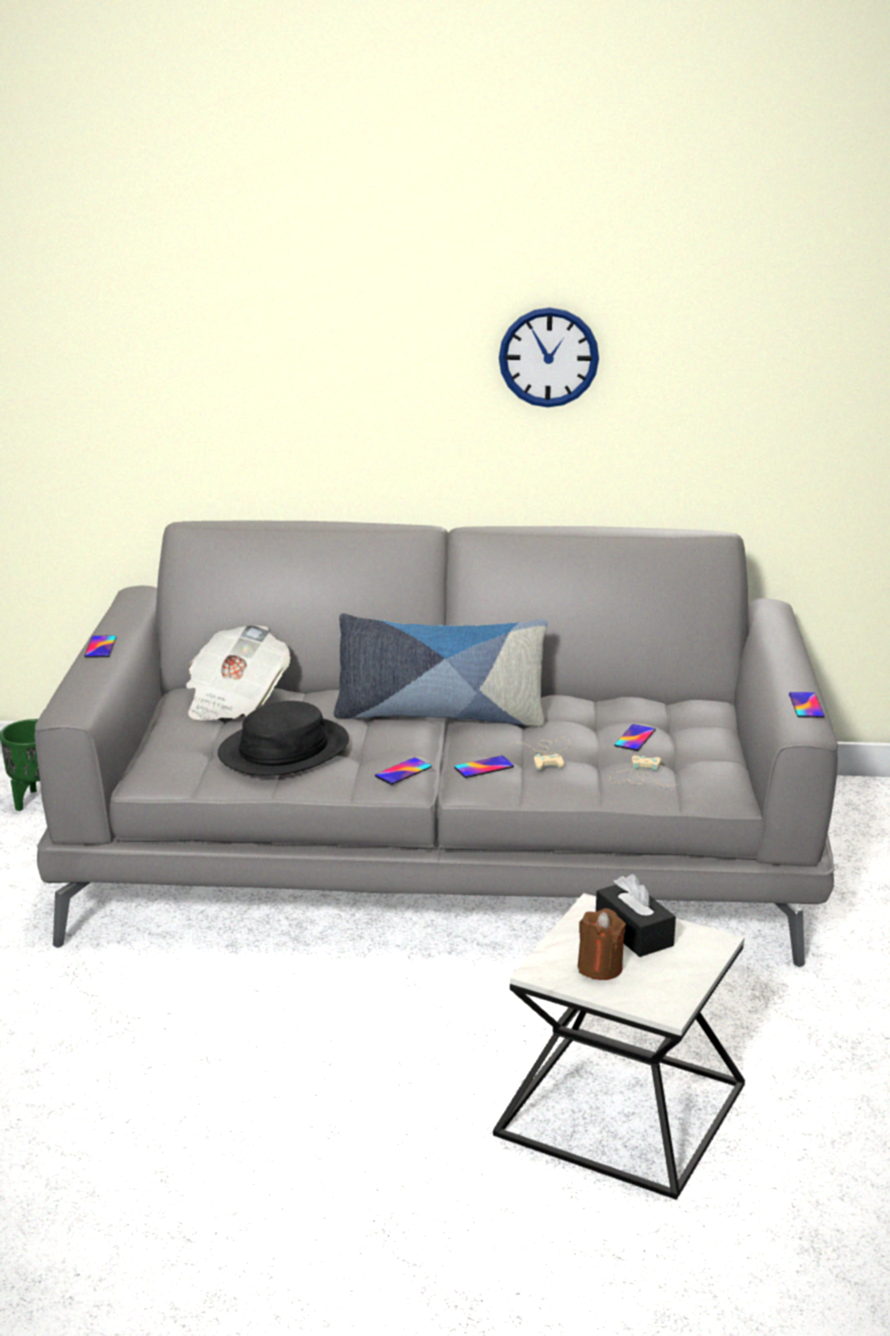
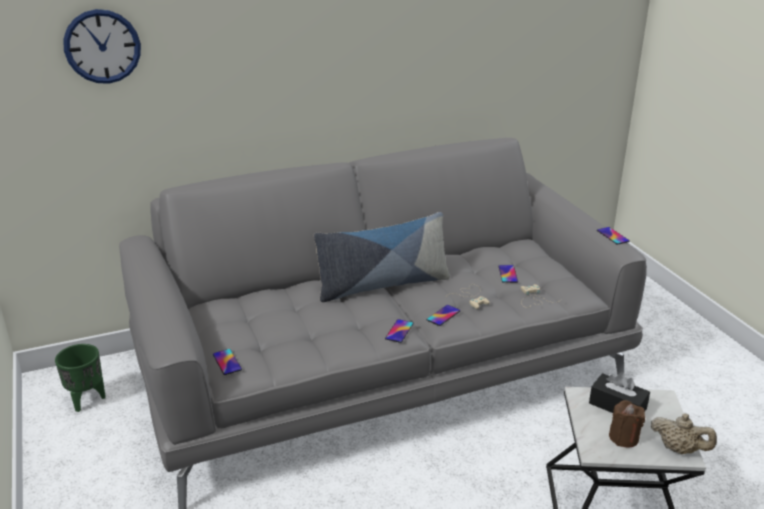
camera: 25 degrees left, 5 degrees up
phone [84,635,116,658] -> phone moved to [213,349,242,375]
newspaper [186,626,291,721] -> none
black hat [218,701,349,776] -> none
wall clock [499,308,599,407] -> wall clock moved to [63,9,141,84]
none -> beige teapot [651,413,717,454]

